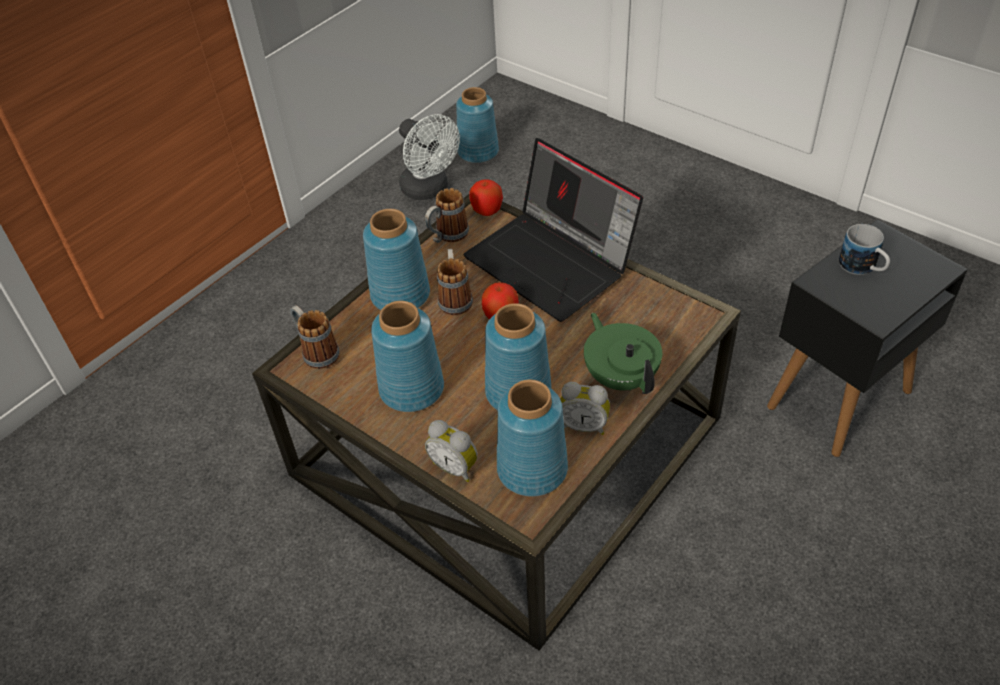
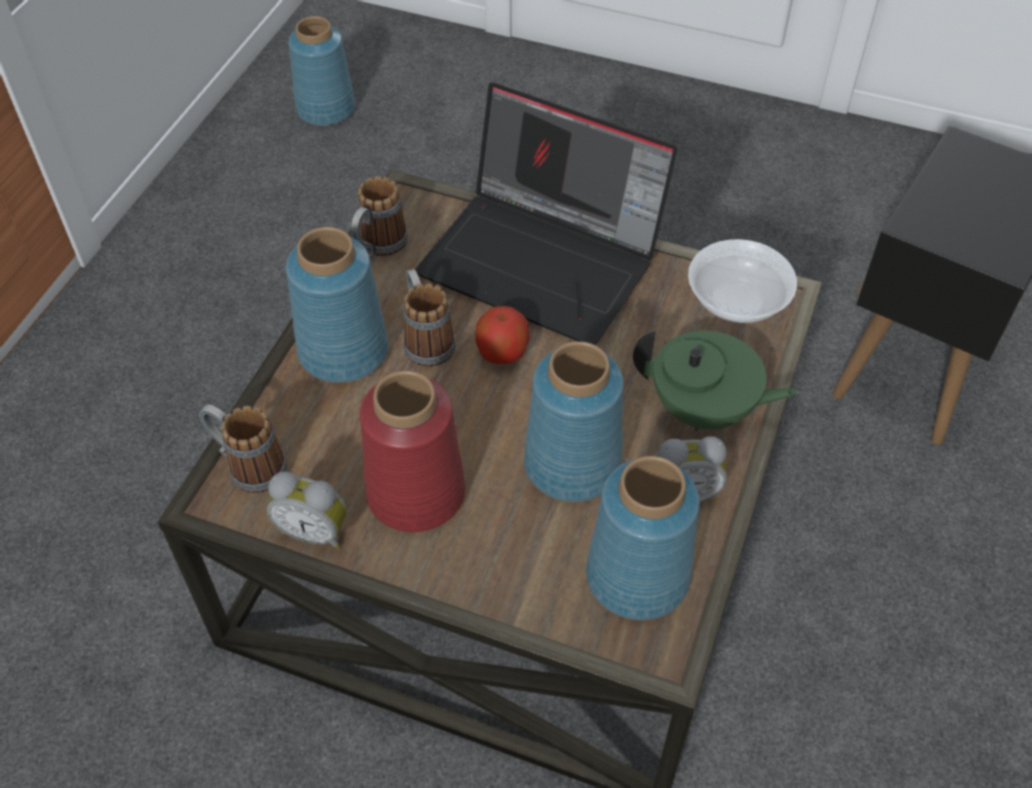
camera: 20 degrees left, 5 degrees up
blue vase [371,301,444,412] -> red vase [360,371,465,532]
white fan [399,114,460,200] -> none
alarm clock [425,420,478,482] -> alarm clock moved to [267,471,347,549]
apple [469,179,503,216] -> none
green teapot [584,313,662,394] -> green teapot turned 150 degrees clockwise [633,331,798,431]
mug [839,224,890,275] -> none
none -> bowl [688,239,797,323]

